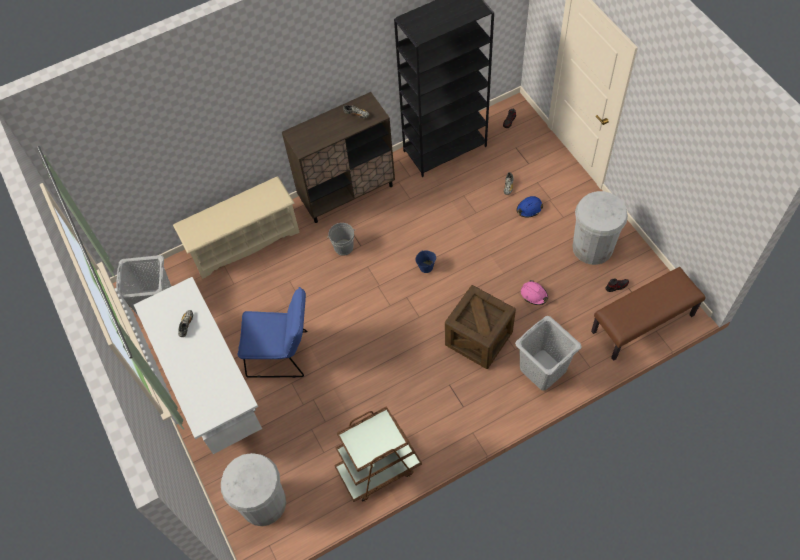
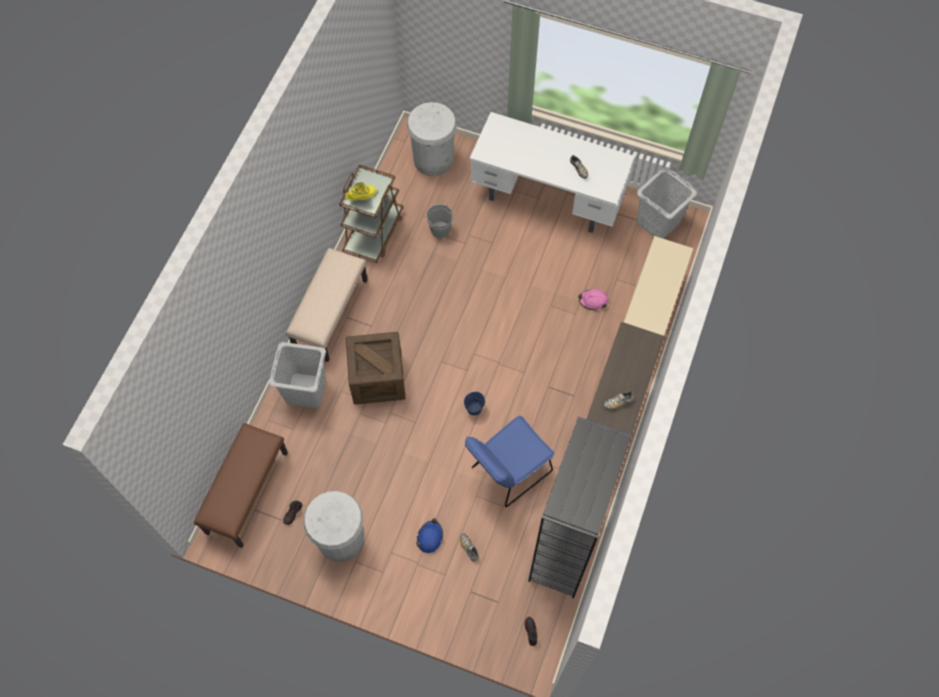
camera: 135 degrees right, 5 degrees up
blue chair [238,287,308,378] -> blue chair moved to [465,416,554,507]
grey bucket [327,223,355,256] -> grey bucket moved to [426,204,453,238]
pink hard hat [521,280,548,305] -> pink hard hat moved to [578,289,608,311]
none -> beige bench [286,248,367,362]
none -> yellow boot [346,182,376,201]

